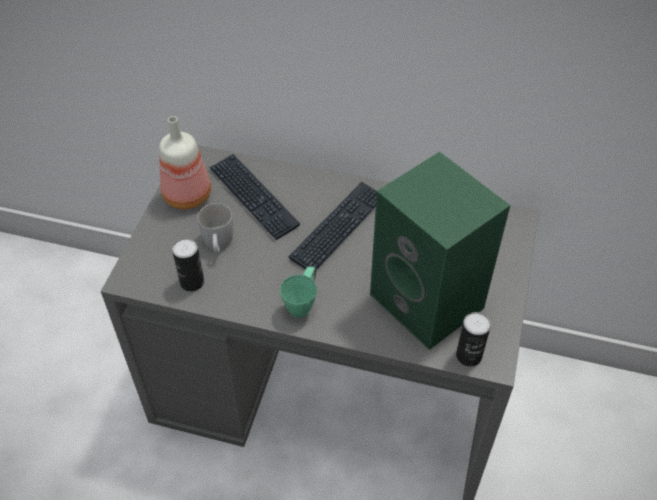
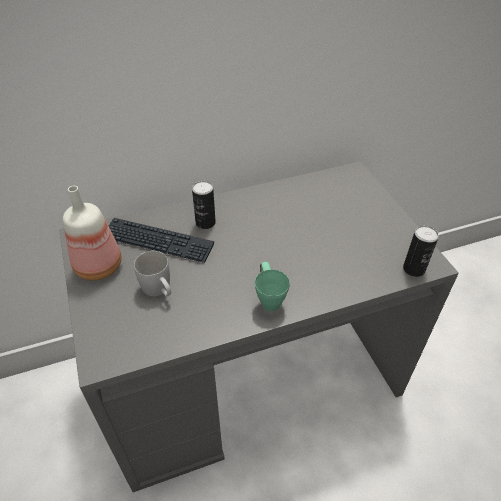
camera: 35 degrees left, 5 degrees down
can [172,238,204,292] -> can moved to [192,181,216,229]
keyboard [288,182,377,270] -> none
green speaker [370,152,510,350] -> none

